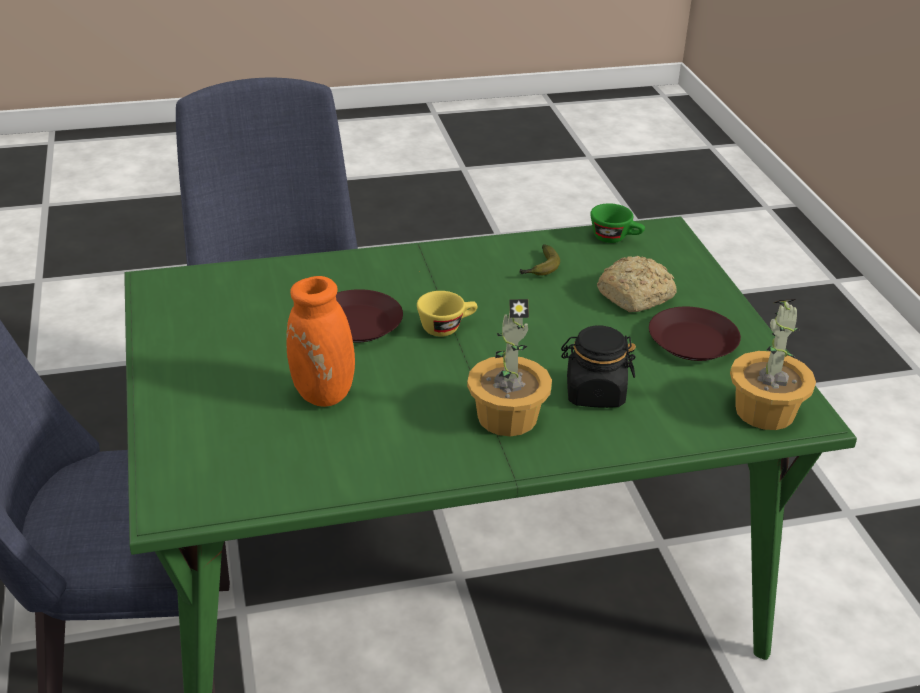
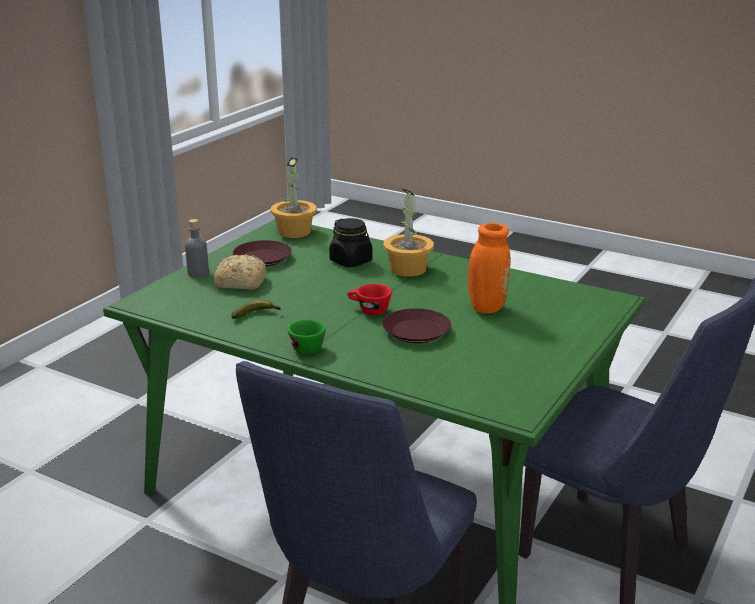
camera: 135 degrees left, 10 degrees down
yellow cup [417,291,478,337] -> red cup [347,284,392,315]
green cup [590,203,645,243] -> green cup moved to [287,319,326,354]
none -> grey bottle [185,219,209,277]

